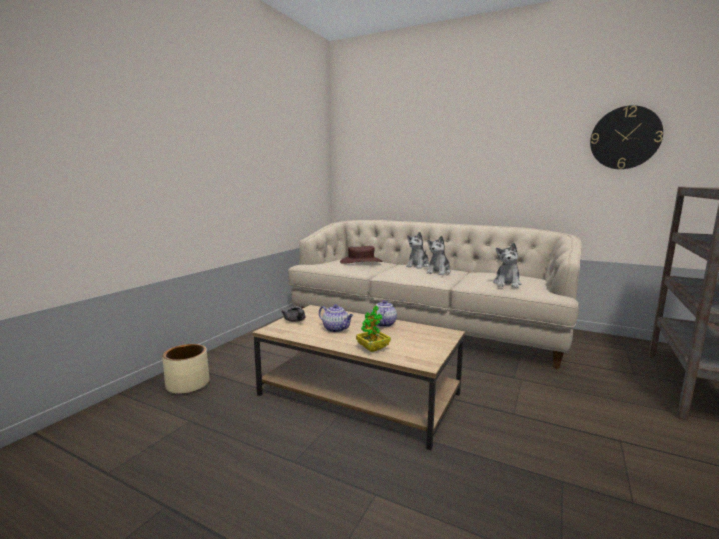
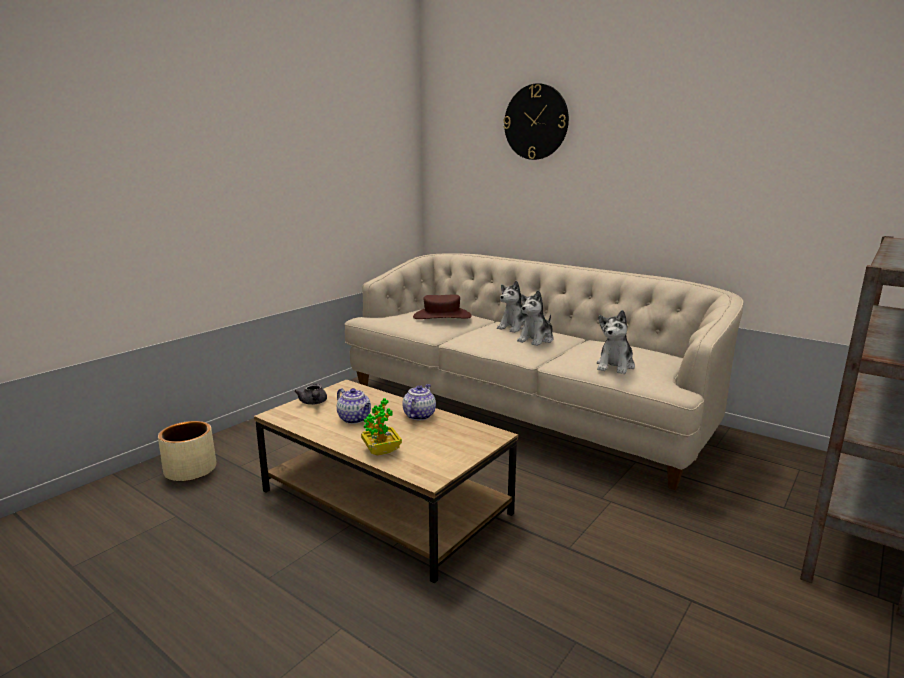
camera: 10 degrees right, 5 degrees up
wall clock [590,105,663,169] -> wall clock moved to [503,83,569,160]

